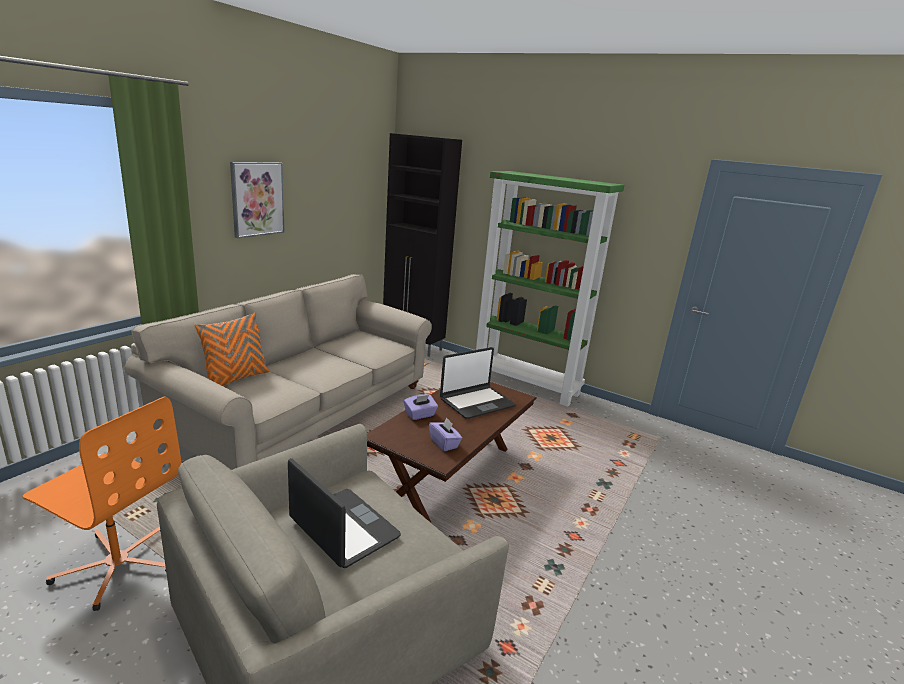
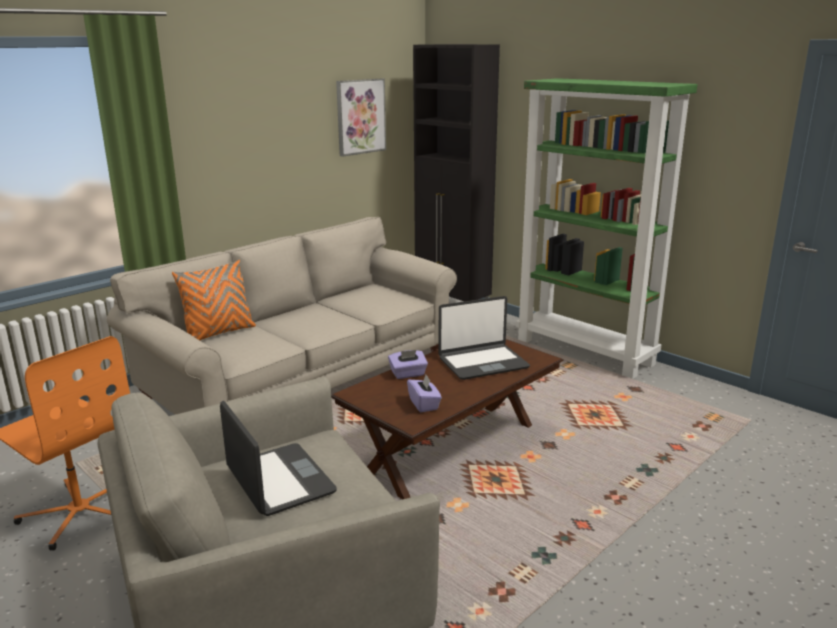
camera: 15 degrees right, 0 degrees up
picture [230,162,285,238] -> picture moved to [336,79,386,157]

